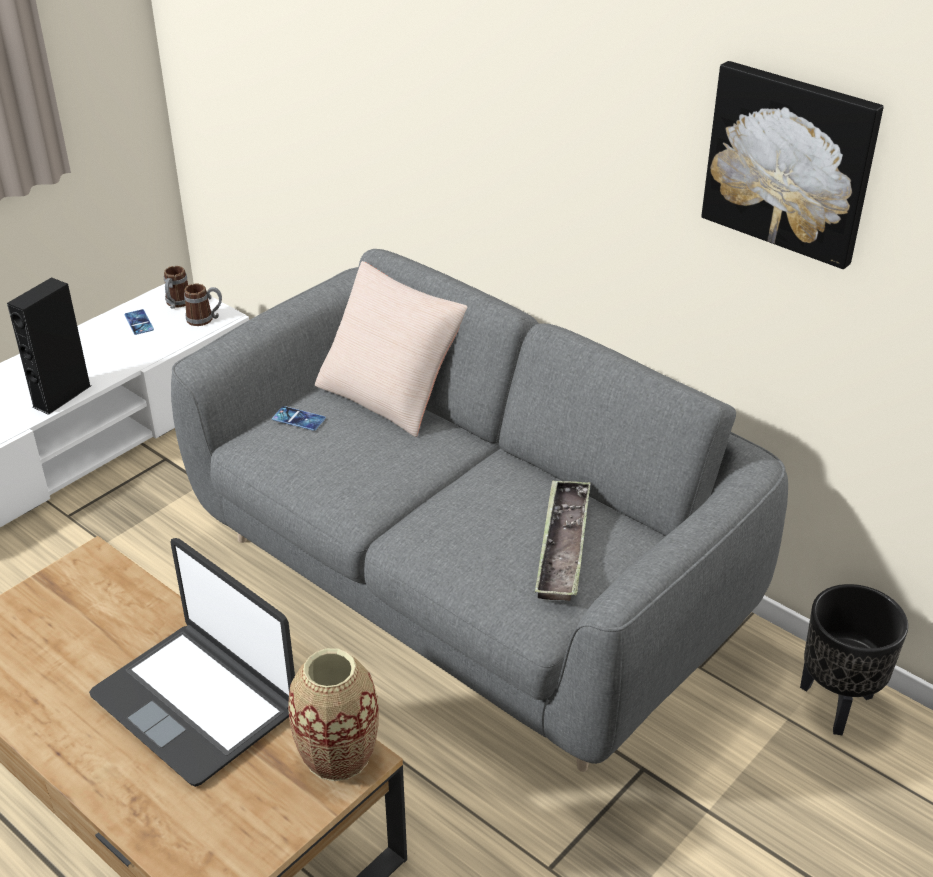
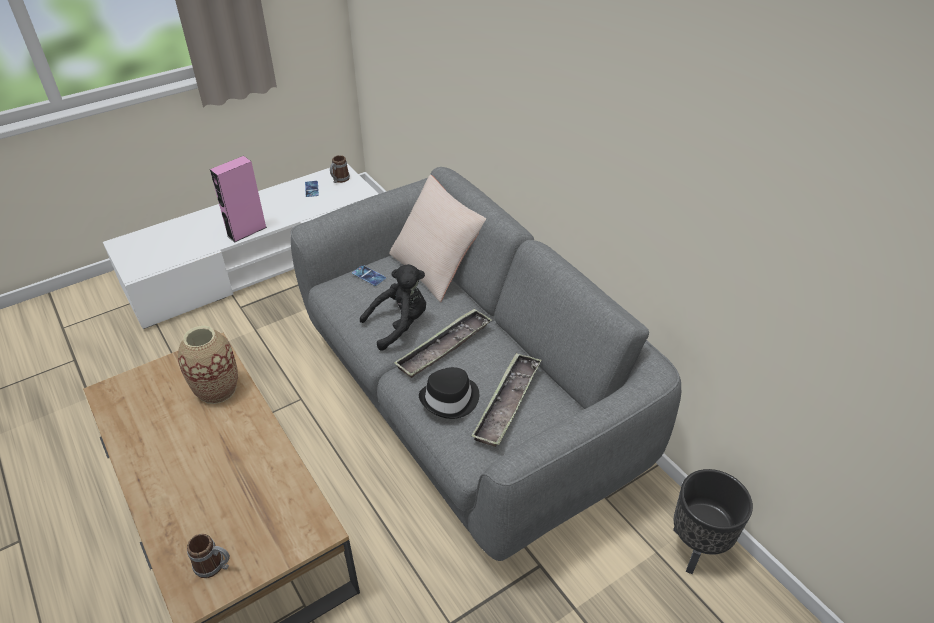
camera: 15 degrees right, 5 degrees up
black speaker [7,277,91,415] -> pink speaker [210,156,267,243]
laptop [89,538,295,787] -> none
mug [184,284,222,326] -> mug moved to [187,534,230,578]
vase [288,648,379,781] -> vase moved to [178,326,238,404]
picture [702,61,884,269] -> none
none -> black plush toy [360,264,426,351]
none -> tray [394,308,492,378]
none -> black hat [419,367,479,419]

